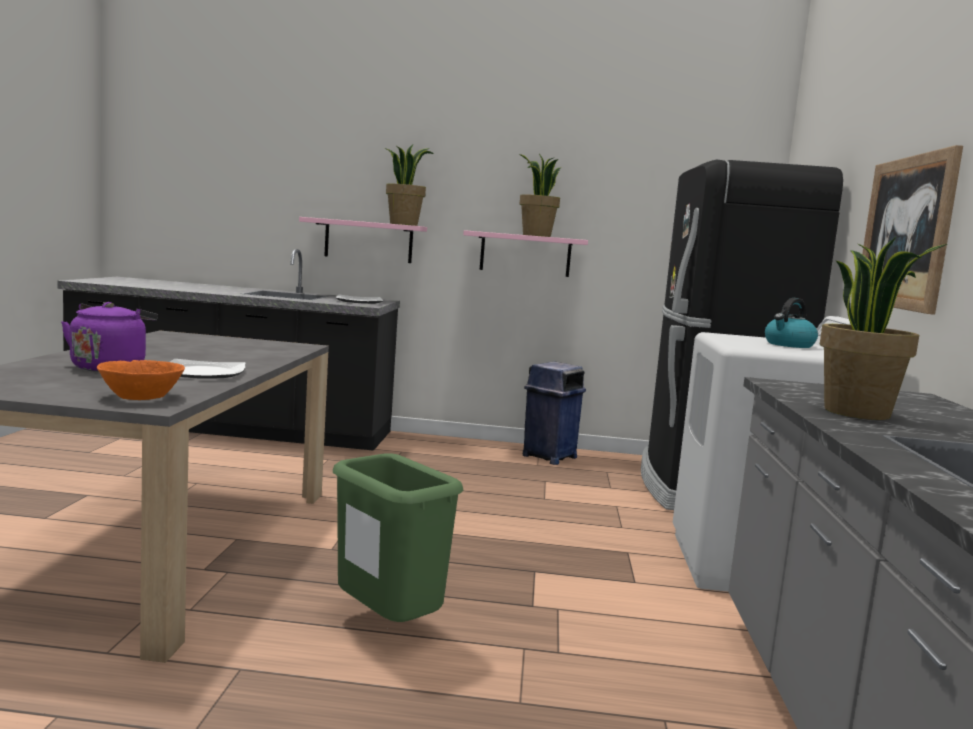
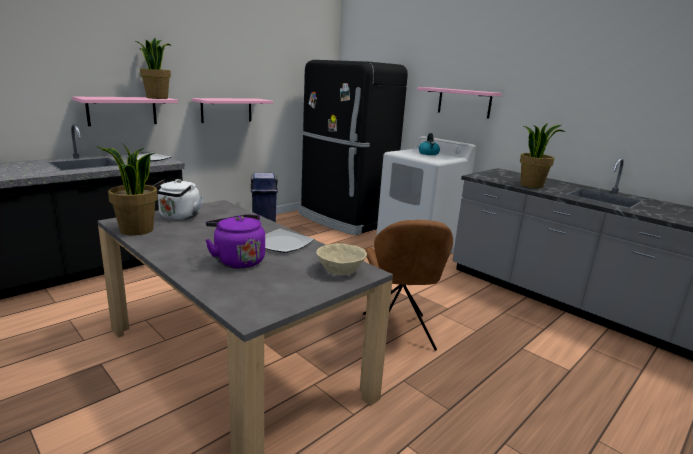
camera: 50 degrees left, 10 degrees up
orange bowl [97,360,185,400] -> beige bowl [316,244,367,275]
green trash can [333,453,463,622] -> brown chair [363,220,453,351]
potted plant [519,153,561,237] -> potted plant moved to [96,143,158,236]
picture [862,145,963,315] -> pink shelf [417,87,502,119]
none -> white kettle [153,179,203,220]

